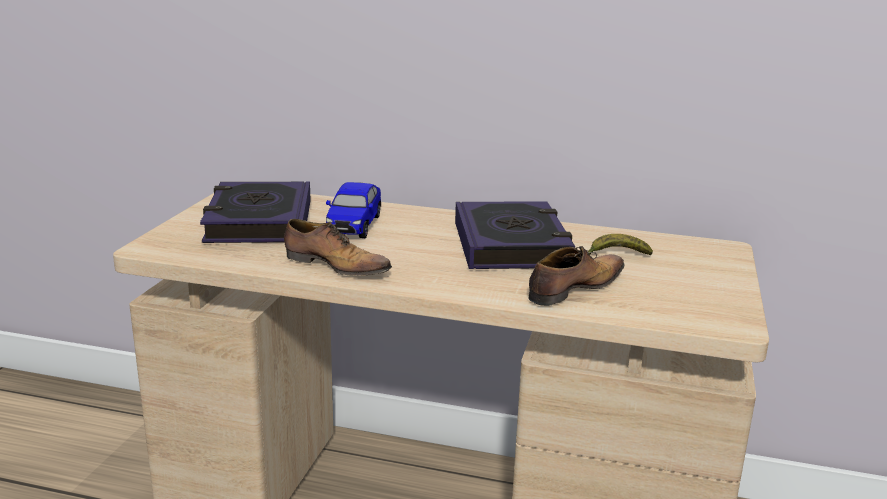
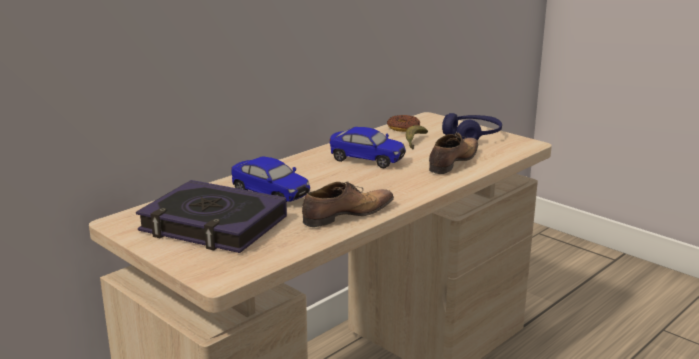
camera: 60 degrees left, 0 degrees up
book [455,201,575,269] -> toy car [330,127,406,169]
shoe [528,246,625,306] -> shoe turned 45 degrees clockwise [429,133,478,174]
none -> donut [387,115,420,132]
none -> blue headphones [442,113,502,140]

